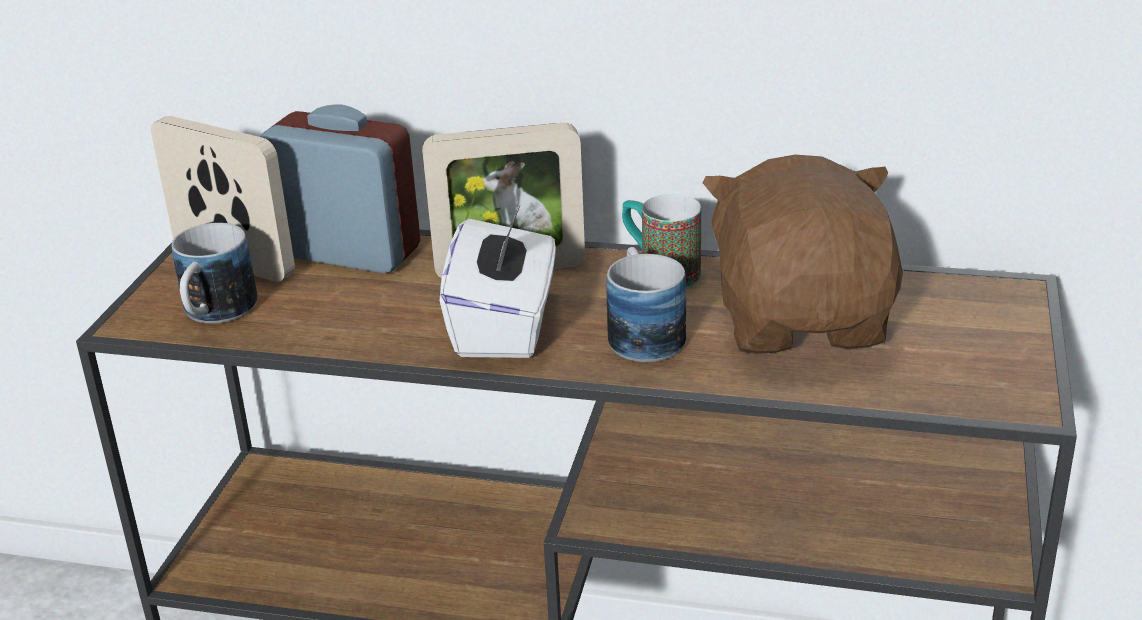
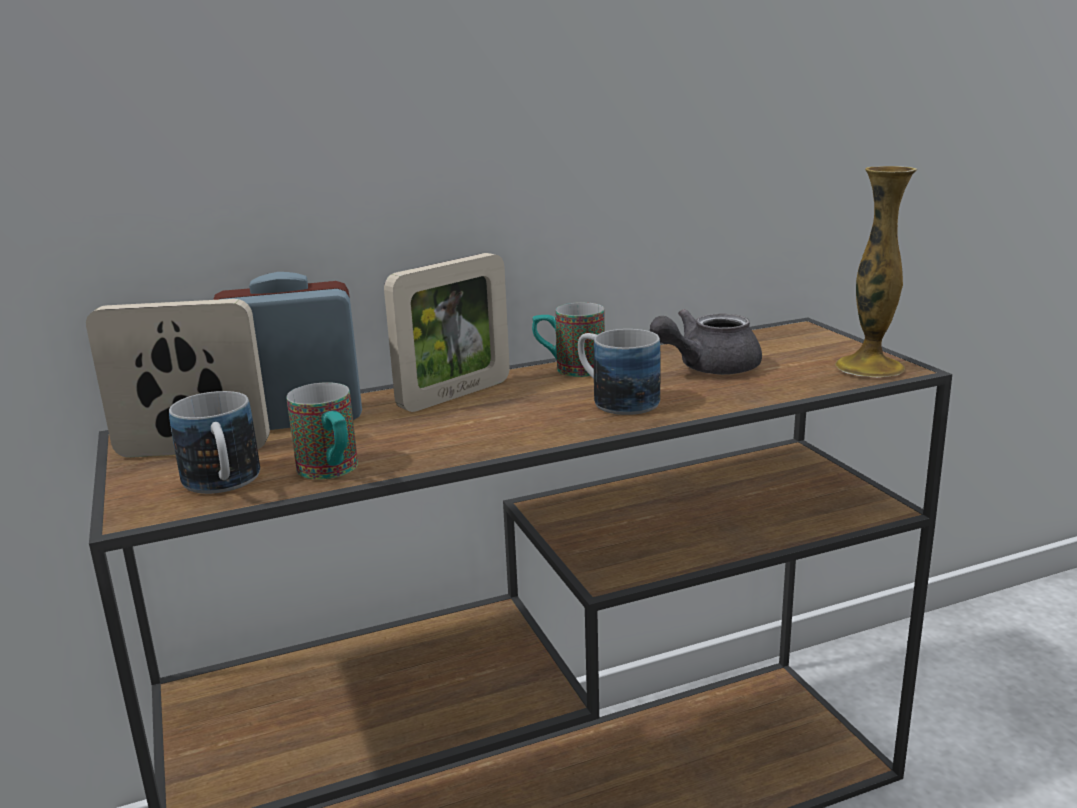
camera: 35 degrees left, 10 degrees down
white tissue box [440,206,556,358] -> none
brown plush toy [702,155,903,354] -> grey teapot [650,309,762,375]
none -> mug [286,382,358,479]
none -> vase [835,166,917,377]

